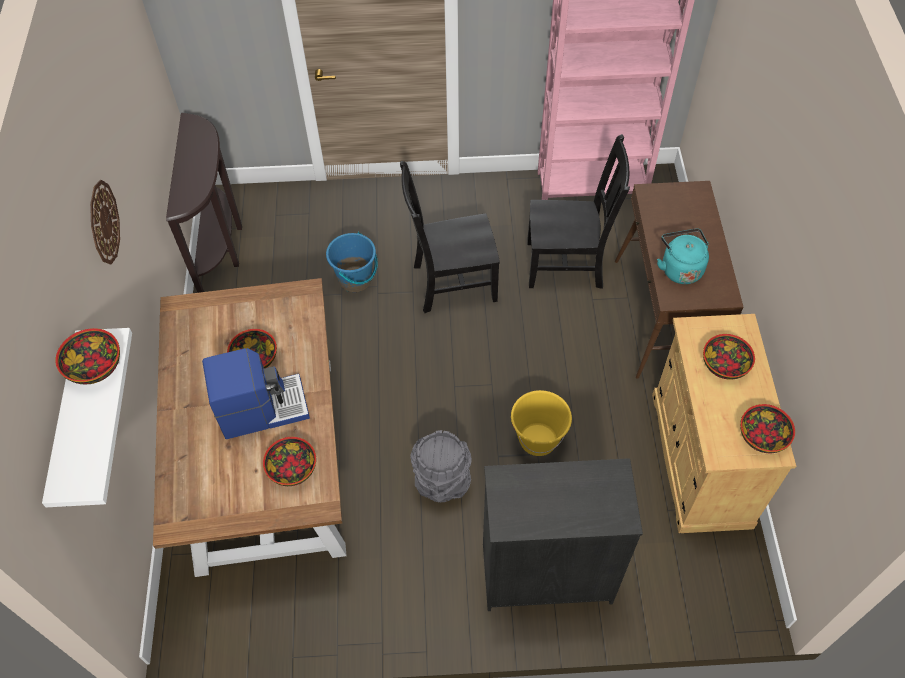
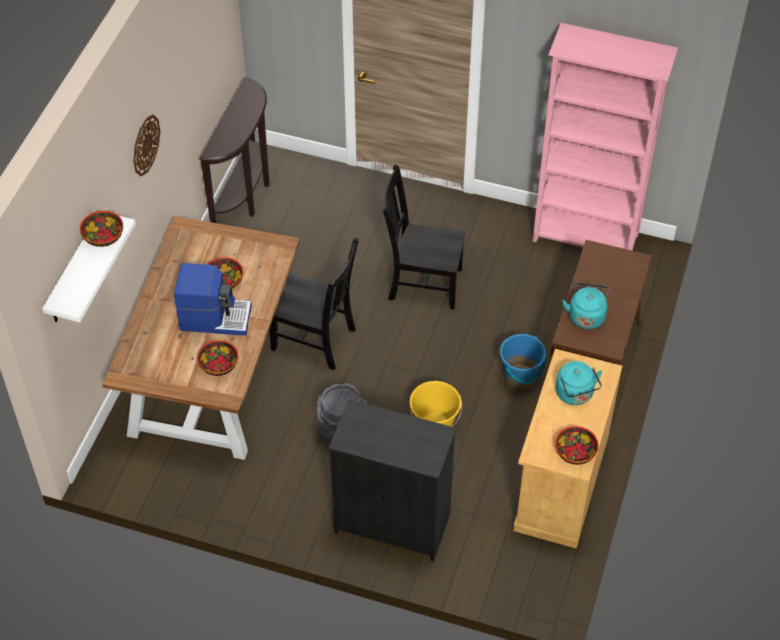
camera: 20 degrees right, 5 degrees down
blue bucket [326,232,377,292] -> blue bucket moved to [500,334,546,389]
black chair [527,134,630,289] -> black chair moved to [269,238,359,371]
bowl [703,334,755,380] -> turquoise kettle [556,361,602,405]

